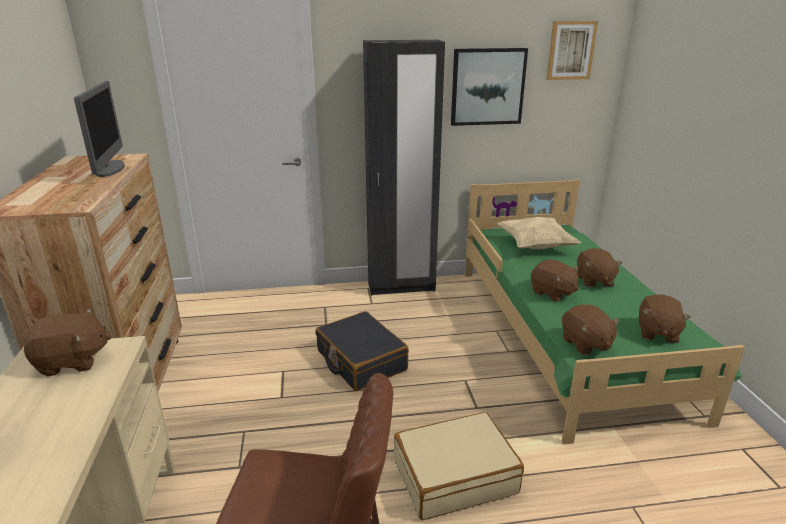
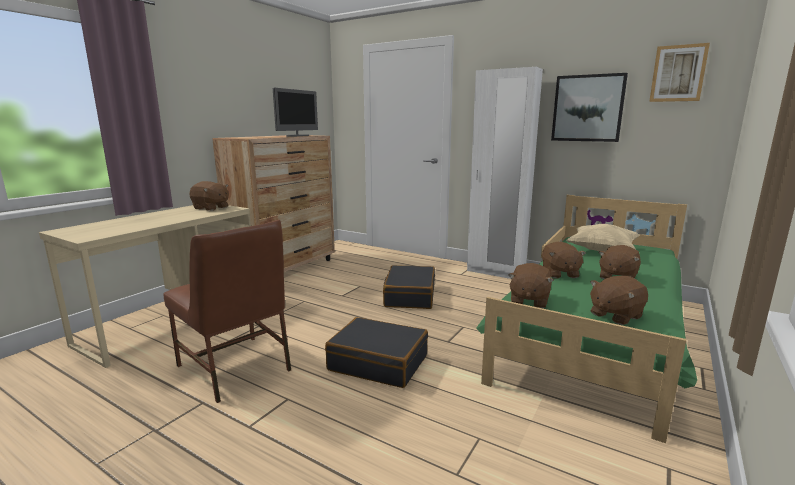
camera: 40 degrees right, 10 degrees down
black wardrobe [363,40,445,295] -> white wardrobe [467,67,543,279]
beige suitcase [394,412,524,520] -> black suitcase [325,317,428,388]

